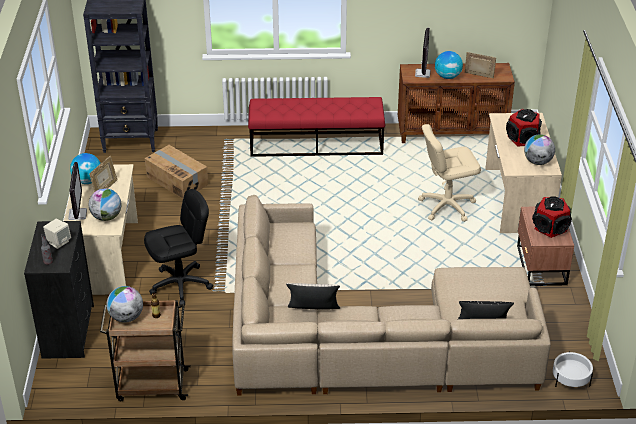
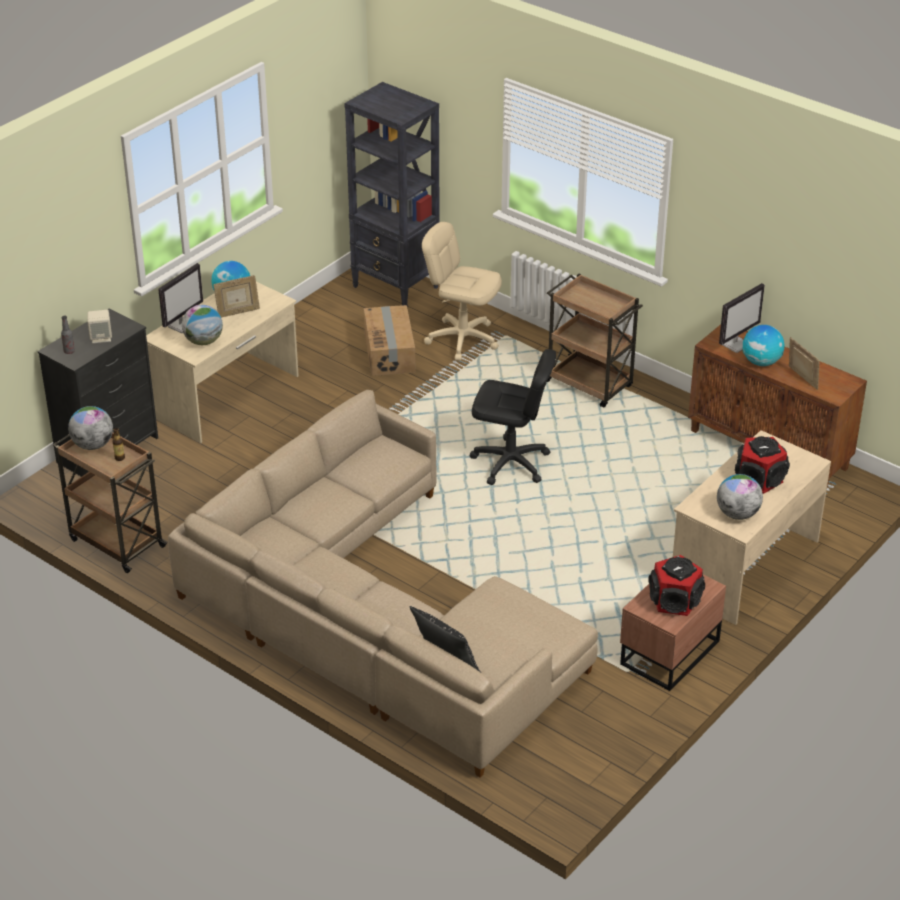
camera: 40 degrees right, 0 degrees up
black office chair [144,189,213,305] -> black office chair moved to [469,349,556,485]
red bench [248,97,385,157] -> brown cart [547,274,643,408]
beige pillow [286,283,340,310] -> none
beige office chair [418,124,481,222] -> beige office chair moved to [422,222,502,361]
white planter [553,351,593,387] -> none

